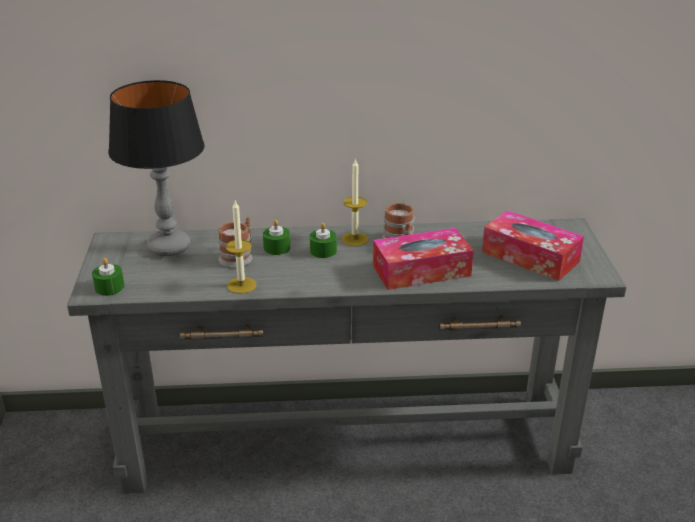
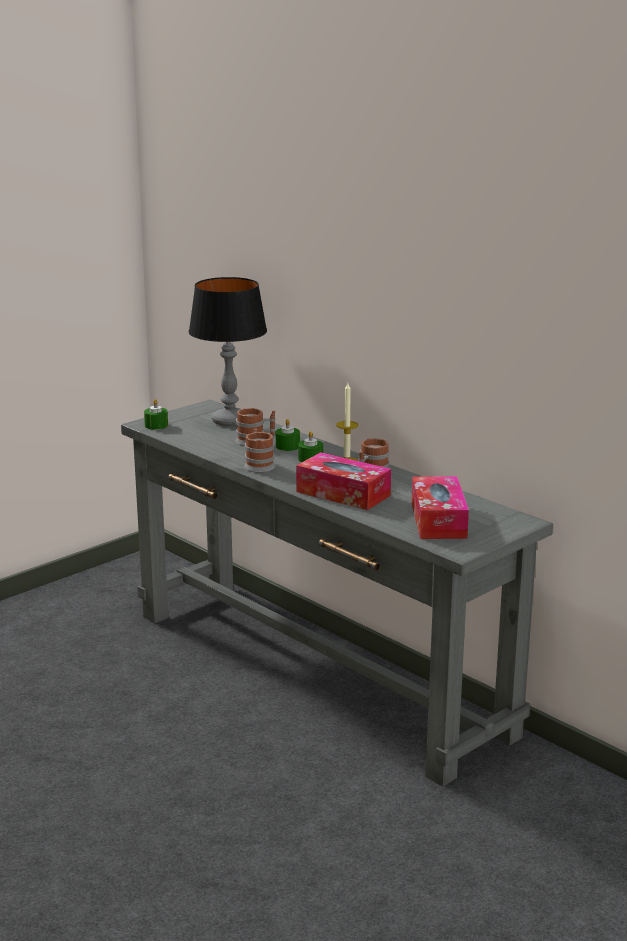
camera: 50 degrees right, 10 degrees down
candle [226,201,257,294] -> none
none -> mug [244,429,275,473]

